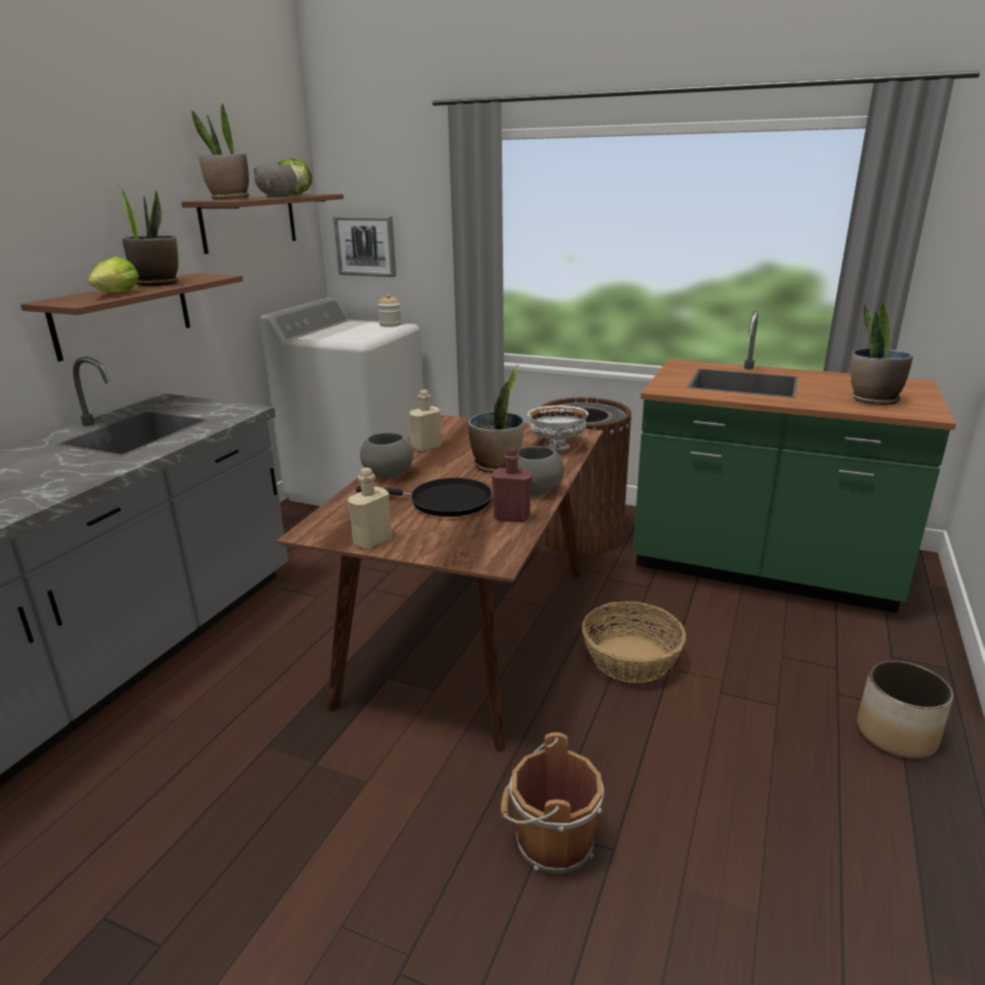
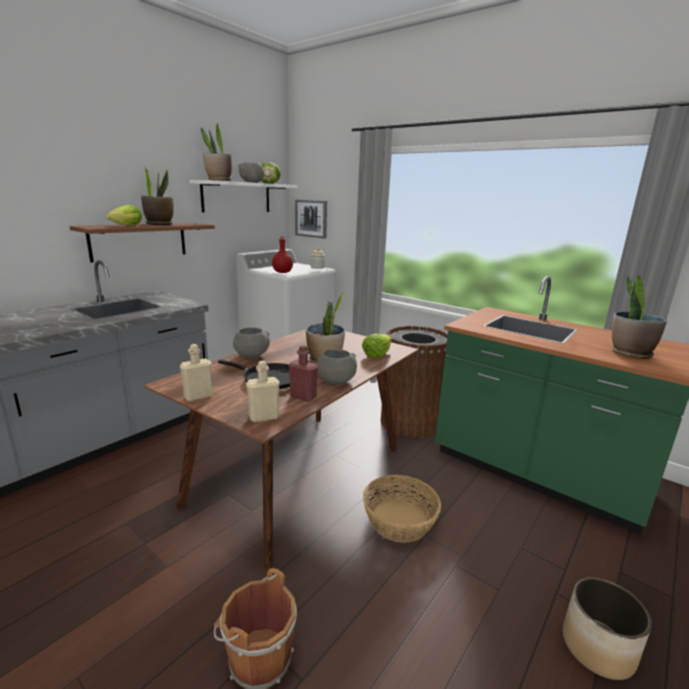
camera: 15 degrees right, 5 degrees down
brown shelf [182,194,344,254] -> white shelf [190,180,298,212]
beige bottle [409,390,441,452] -> beige bottle moved to [246,361,280,422]
white bowl [527,405,589,450] -> lettuce [362,334,392,358]
none -> red bottle [272,236,293,273]

